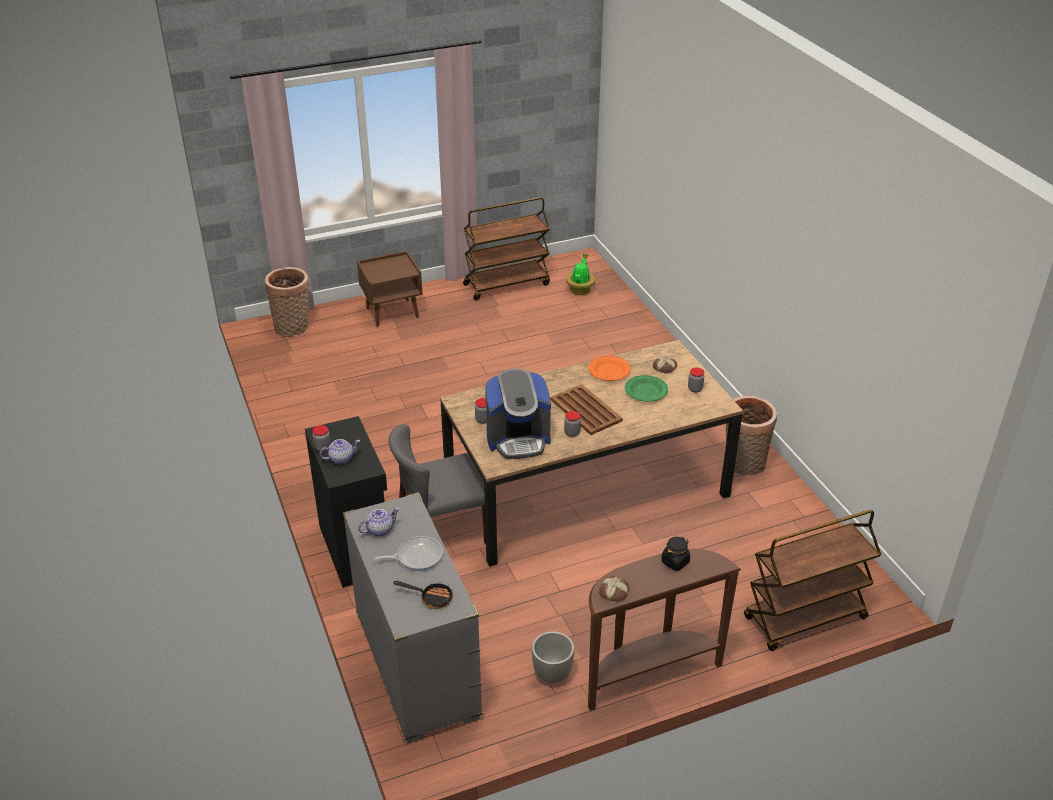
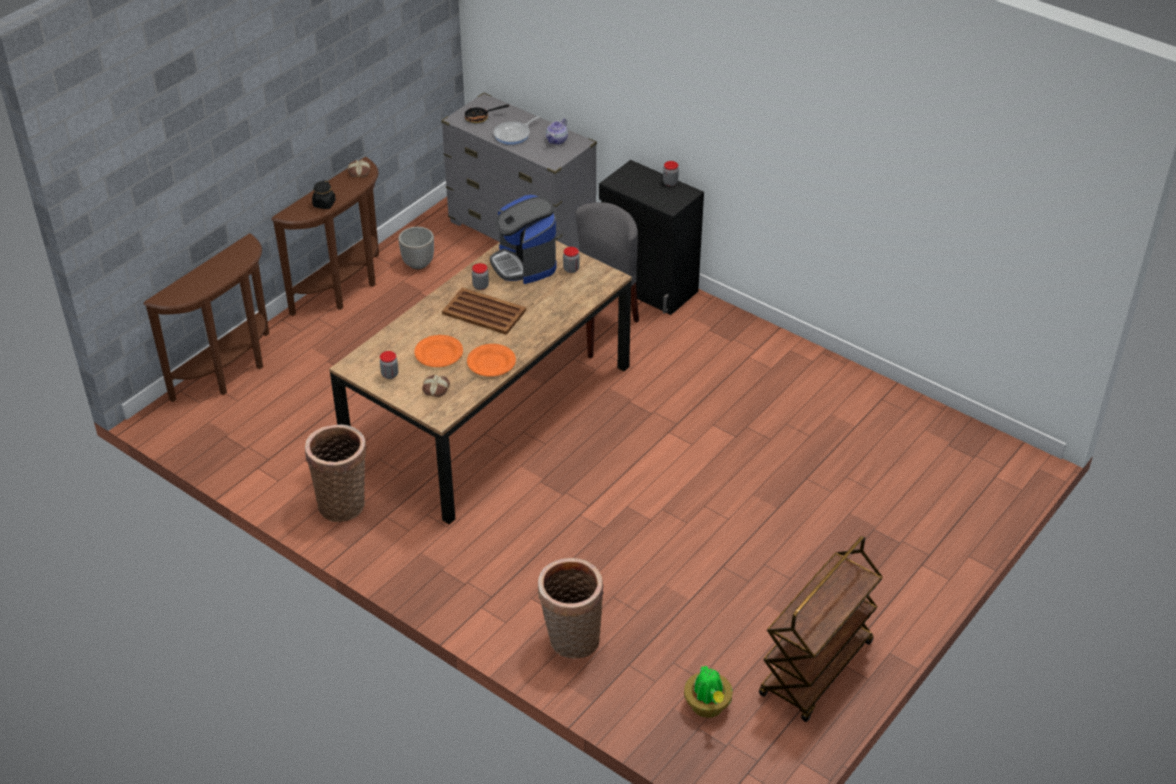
camera: 150 degrees right, 5 degrees up
basket [265,267,309,337] -> basket moved to [538,558,604,659]
teapot [320,439,360,465] -> none
brown nightstand [357,251,423,327] -> none
coffee machine [485,369,551,459] -> coffee machine turned 75 degrees counterclockwise [490,195,556,284]
green plate [625,375,668,402] -> orange plate [414,335,463,367]
brown cart [744,510,881,651] -> brown console table [143,233,269,402]

